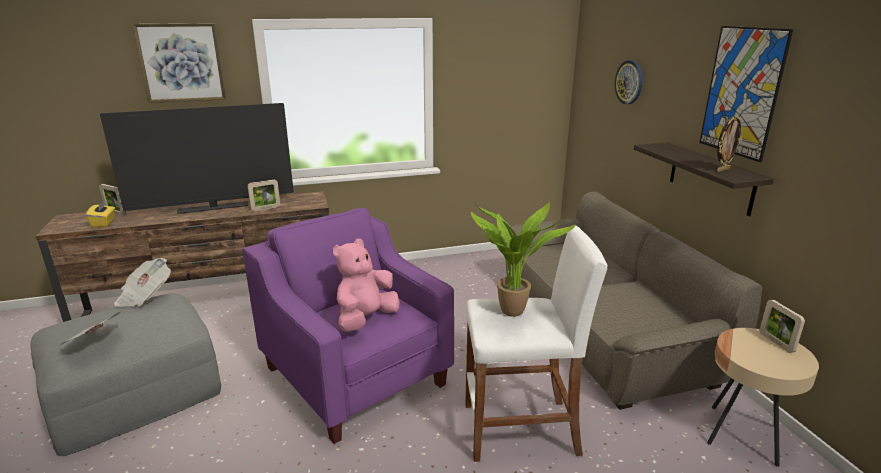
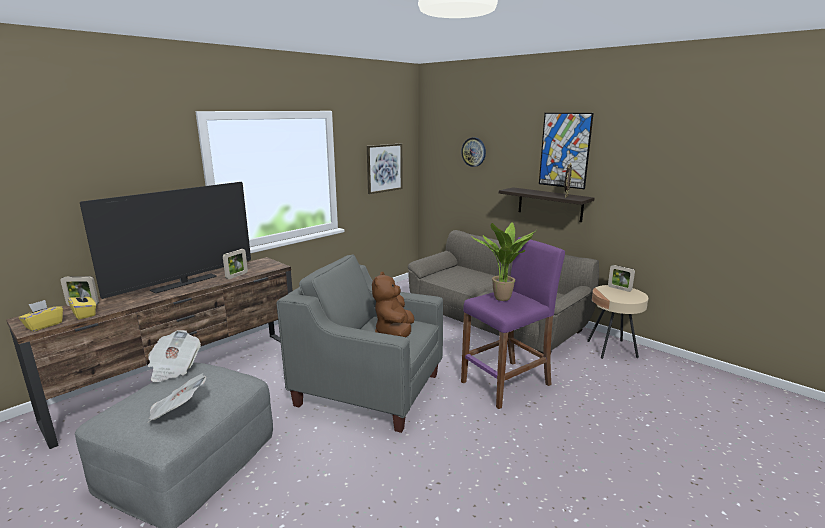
camera: 30 degrees left, 5 degrees down
picture [132,23,226,103] -> picture moved to [367,143,403,194]
purple armchair [242,208,454,444] -> grey armchair [276,254,443,433]
pink plush toy [333,239,400,332] -> brown plush toy [372,272,414,337]
white stool [465,226,607,462] -> purple stool [461,237,565,409]
none -> yellow tissue box [19,300,63,332]

